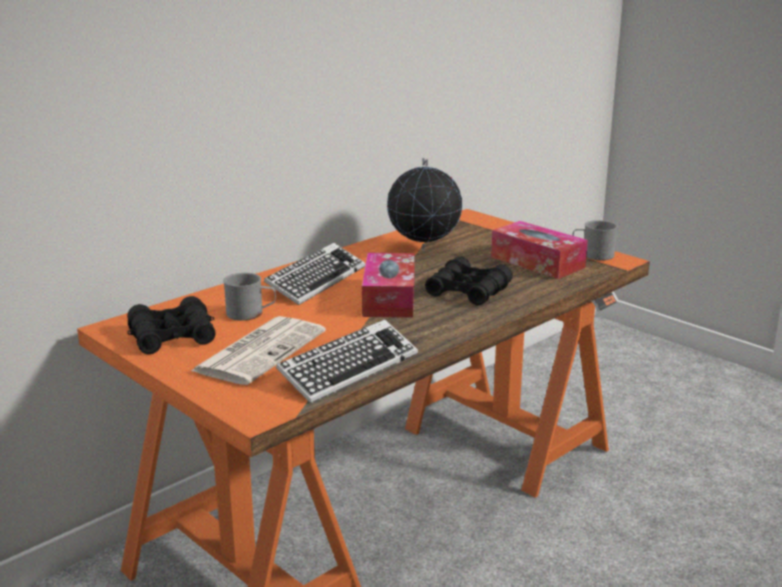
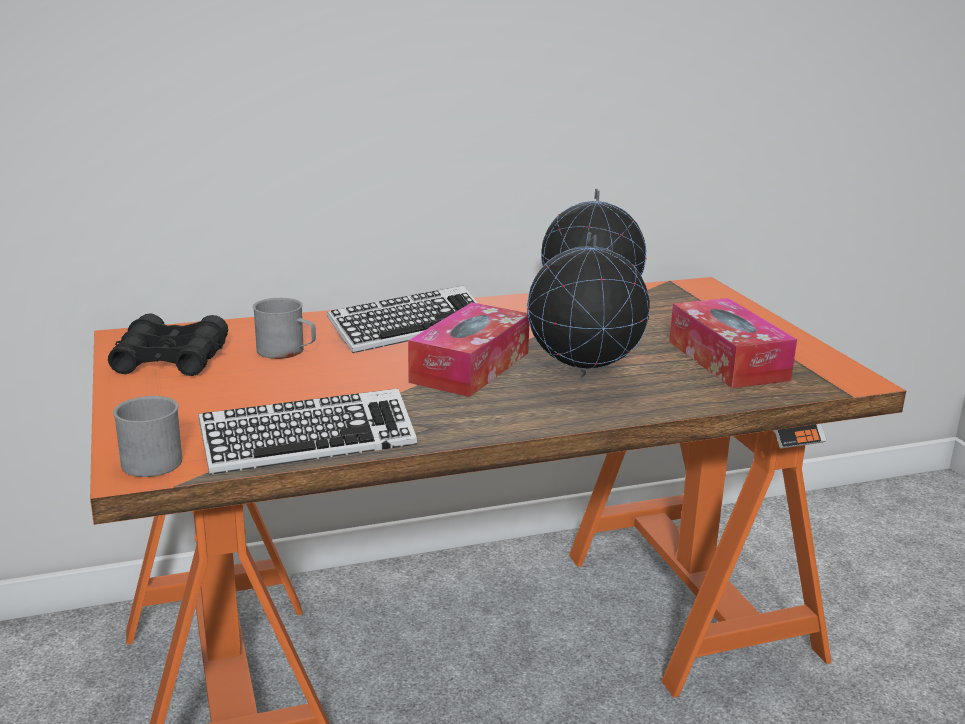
camera: 25 degrees right, 0 degrees up
newspaper [191,316,326,385] -> none
black binoculars [425,257,513,306] -> globe [527,232,650,382]
grey mug [572,220,618,260] -> grey mug moved to [113,396,182,477]

